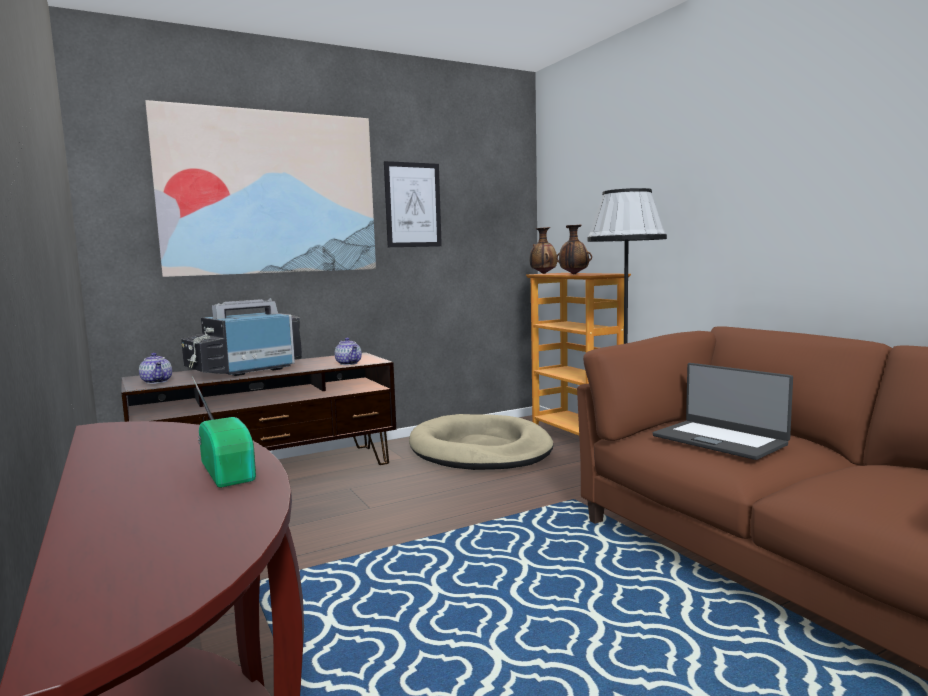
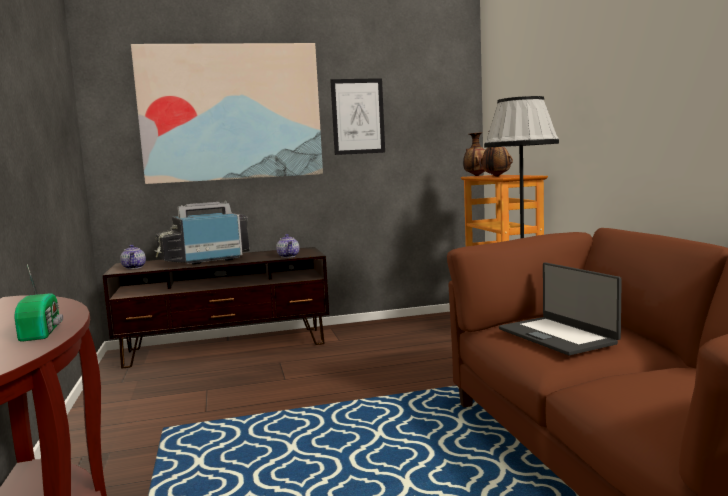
camera: 15 degrees right, 0 degrees up
beige dog bed [409,414,553,470] -> none

